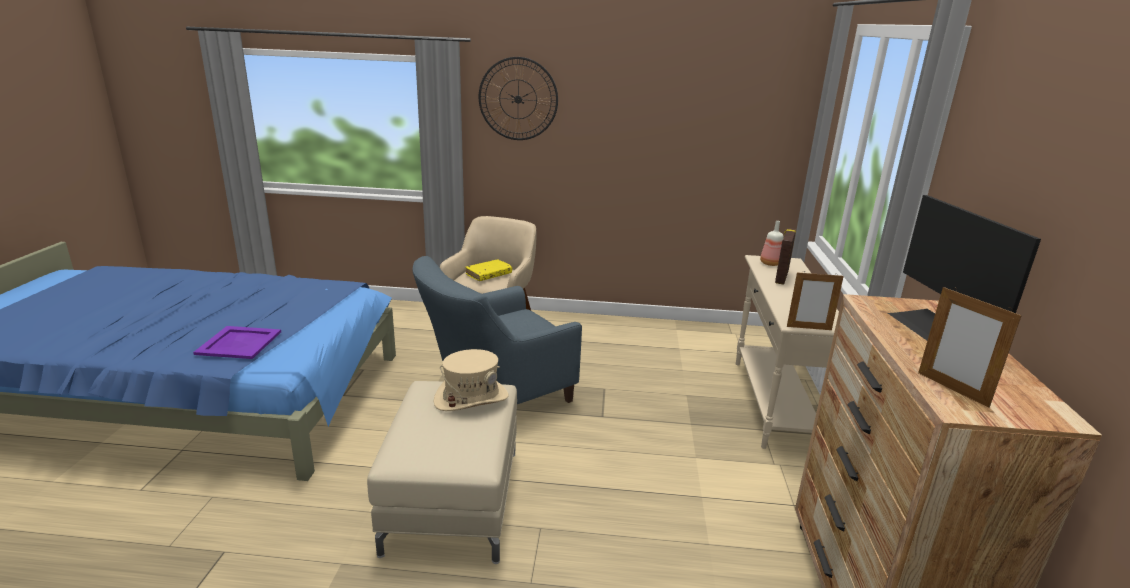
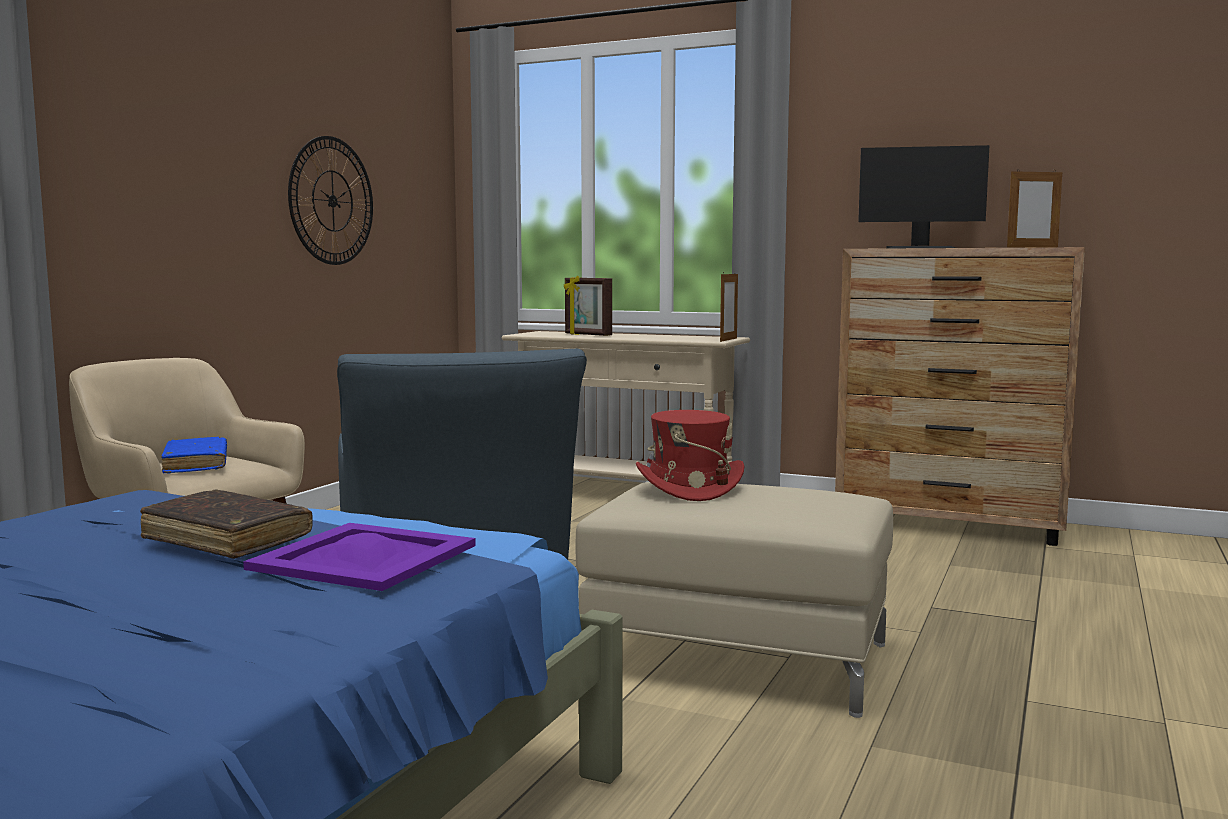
camera: 70 degrees left, 15 degrees down
beige hat [434,349,509,411] -> red hat [636,410,745,501]
yellow book [465,259,512,281] -> blue book [161,437,227,474]
wall clock [479,57,558,140] -> wall clock moved to [288,136,373,265]
bottle [760,221,784,266] -> none
none -> brown book [140,489,313,559]

